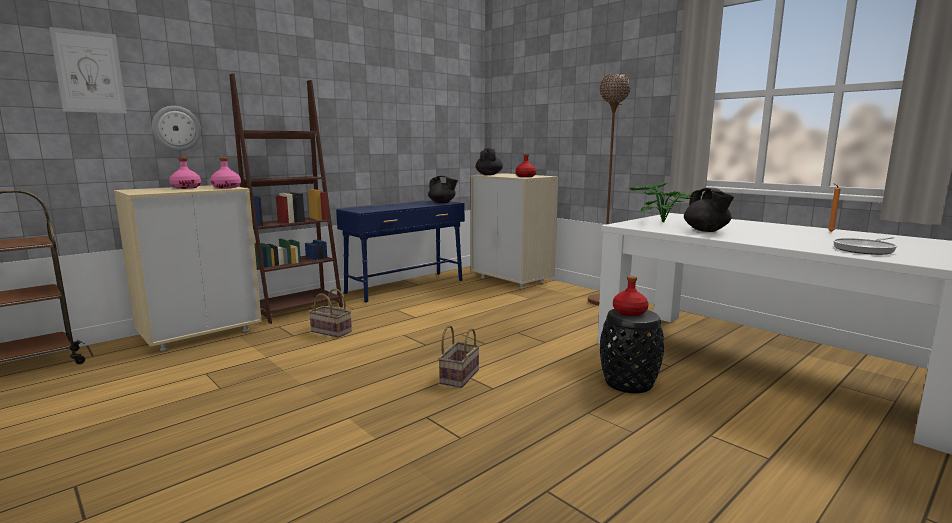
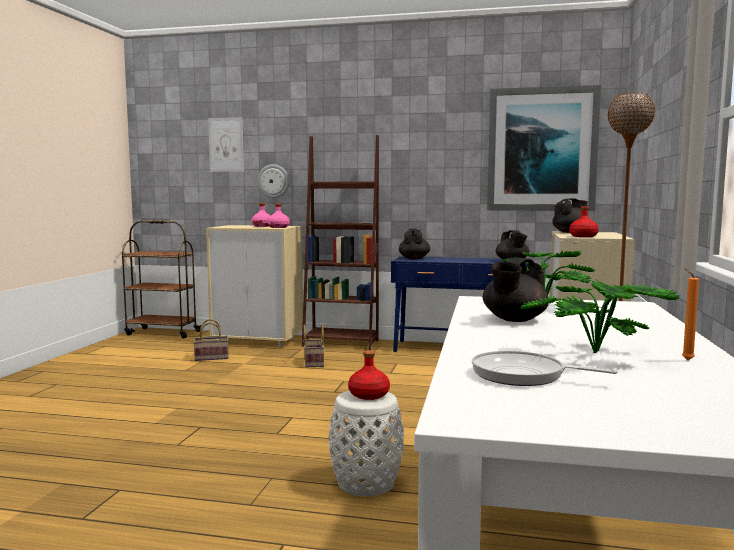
camera: 55 degrees right, 5 degrees down
basket [438,325,480,388] -> basket moved to [193,319,229,361]
black stool [600,309,664,393] -> white stool [329,391,404,496]
none -> black teapot [399,229,430,259]
none -> picture [487,85,601,211]
none -> potted plant [520,279,681,353]

